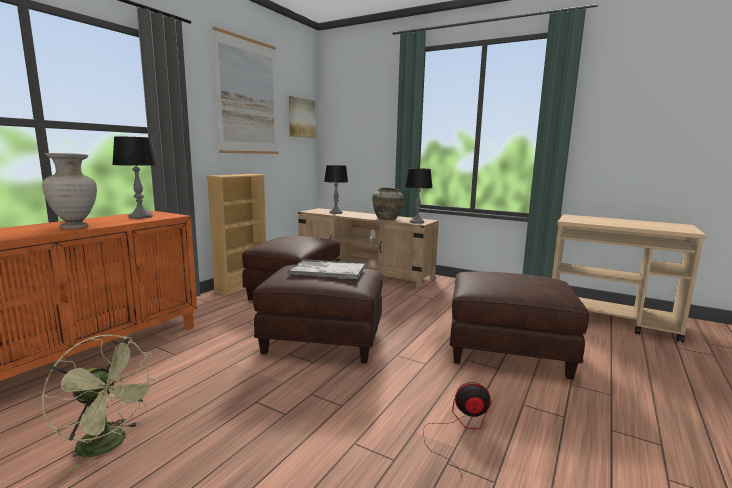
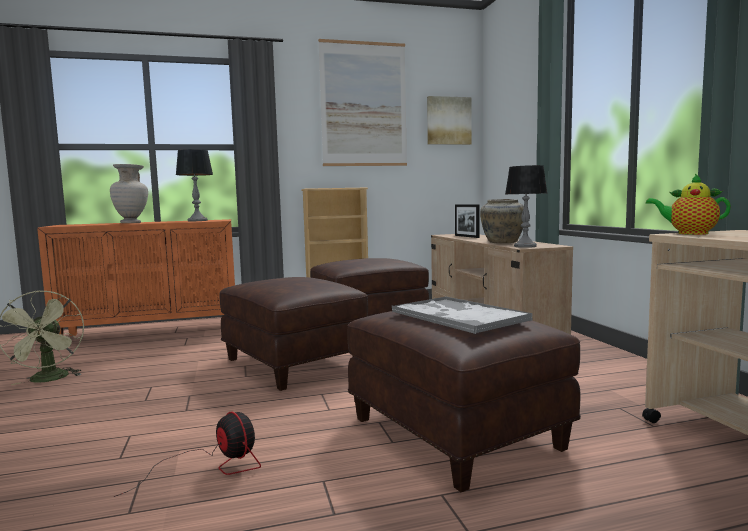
camera: 45 degrees right, 5 degrees down
tray [287,259,366,279] -> tray moved to [392,296,533,334]
table lamp [324,165,348,214] -> picture frame [455,204,480,238]
none -> teapot [646,174,731,235]

